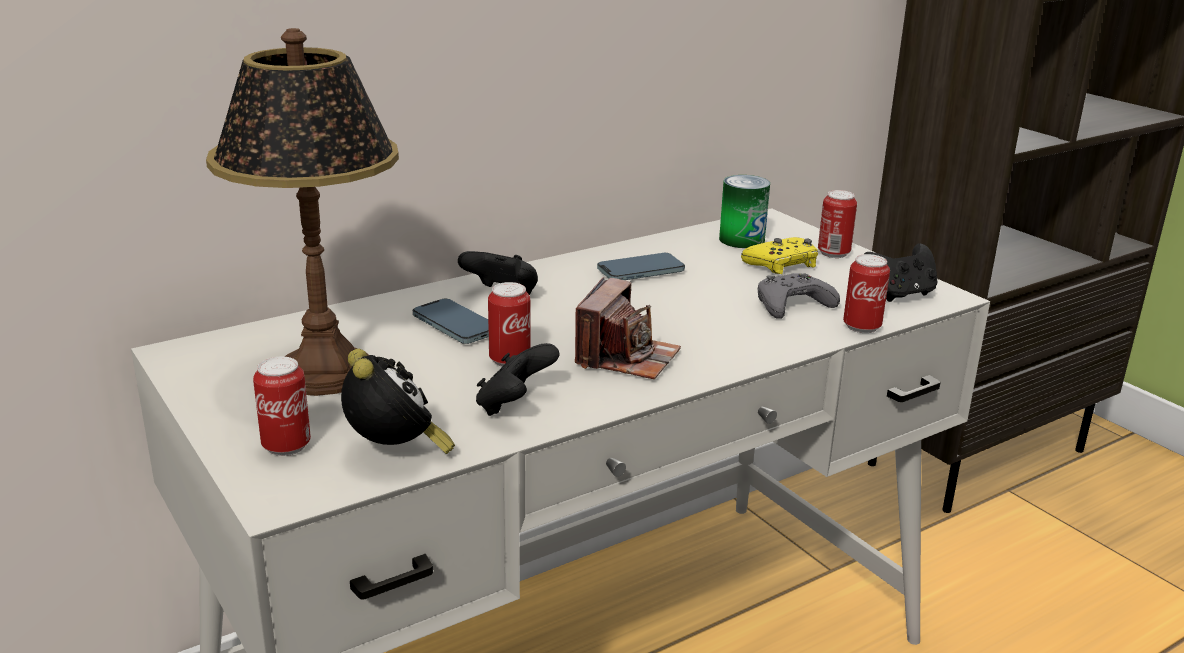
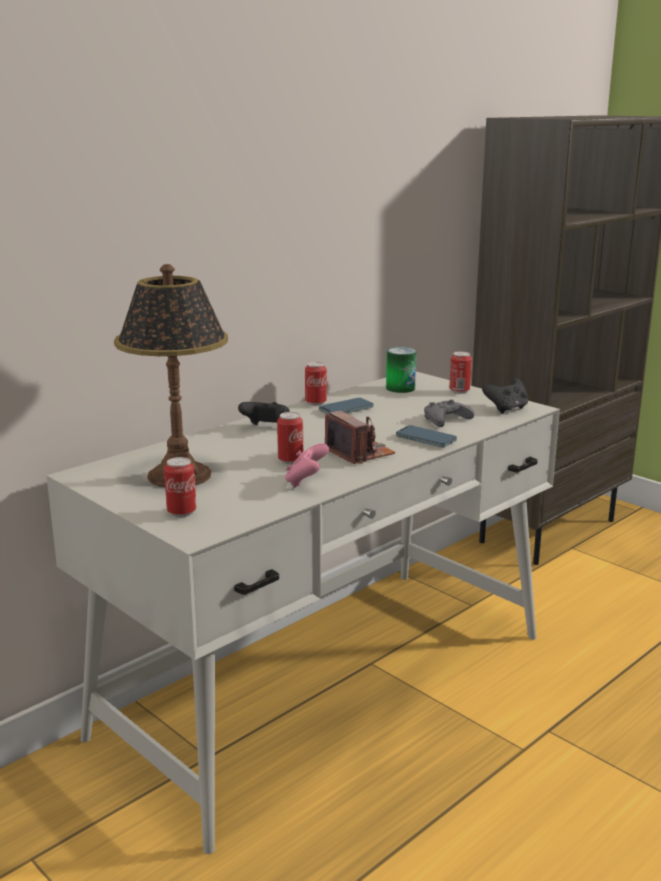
camera: 10 degrees left, 5 degrees down
alarm clock [341,349,455,454] -> none
phone [413,299,489,344] -> phone moved to [396,426,457,447]
black game controller [476,343,559,416] -> pink game controller [285,443,329,488]
camera [575,277,681,379] -> camera turned 45 degrees counterclockwise [325,411,395,464]
yellow game controller [741,237,818,274] -> none
can [843,254,890,333] -> can moved to [305,362,327,406]

